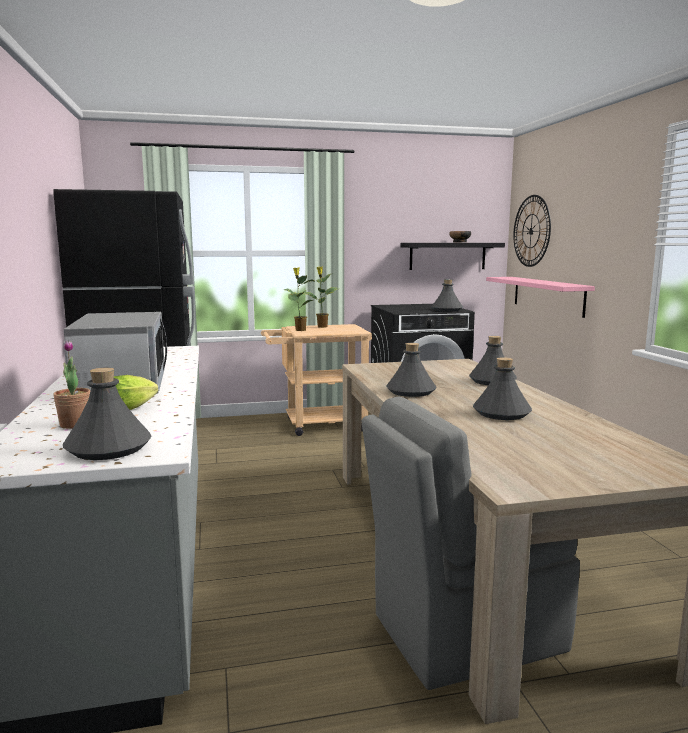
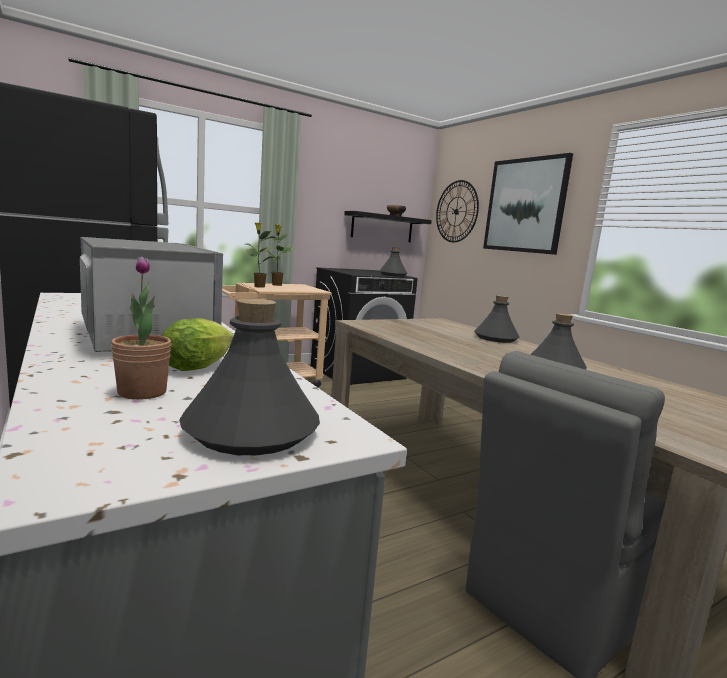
camera: 20 degrees left, 0 degrees up
grey bottle [386,343,436,397] -> none
pink shelf [486,277,595,318] -> none
none -> picture [483,153,573,255]

